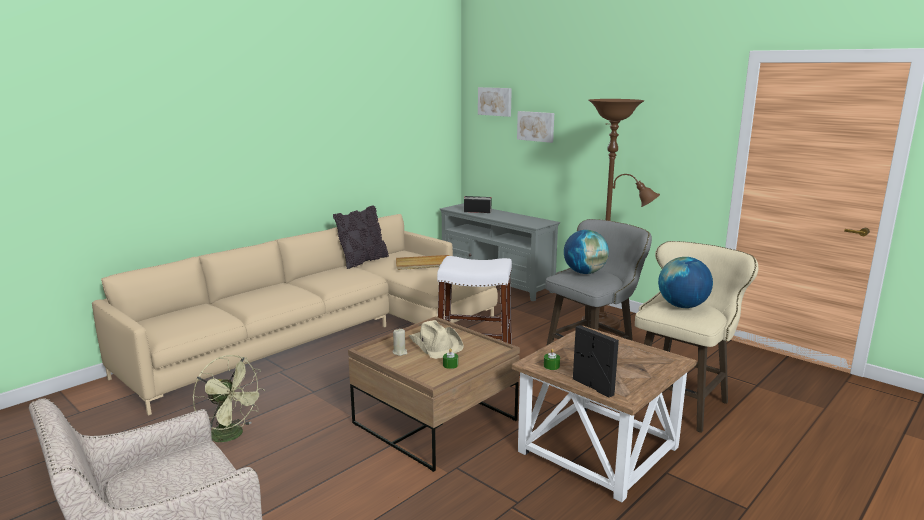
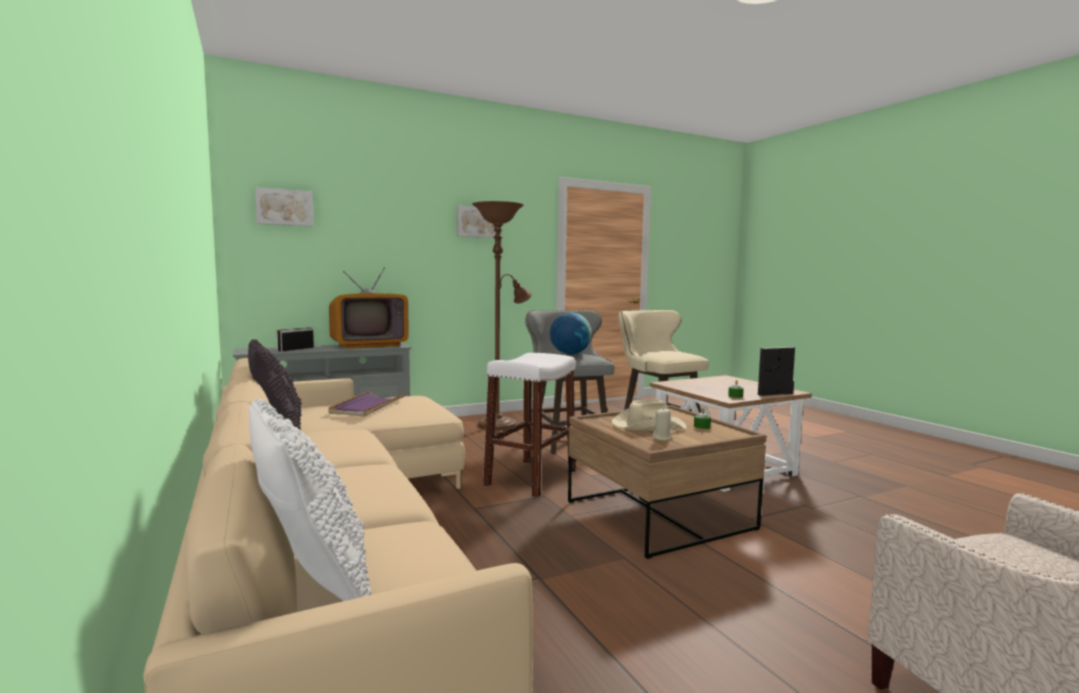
camera: 70 degrees left, 10 degrees down
green fan [193,355,265,442] -> none
beige tray [396,255,450,270] -> purple tray [329,391,406,417]
picture [517,111,554,143] -> picture moved to [457,205,501,238]
globe [658,257,713,308] -> none
none -> white pillow [249,398,372,601]
none -> television [329,267,409,349]

